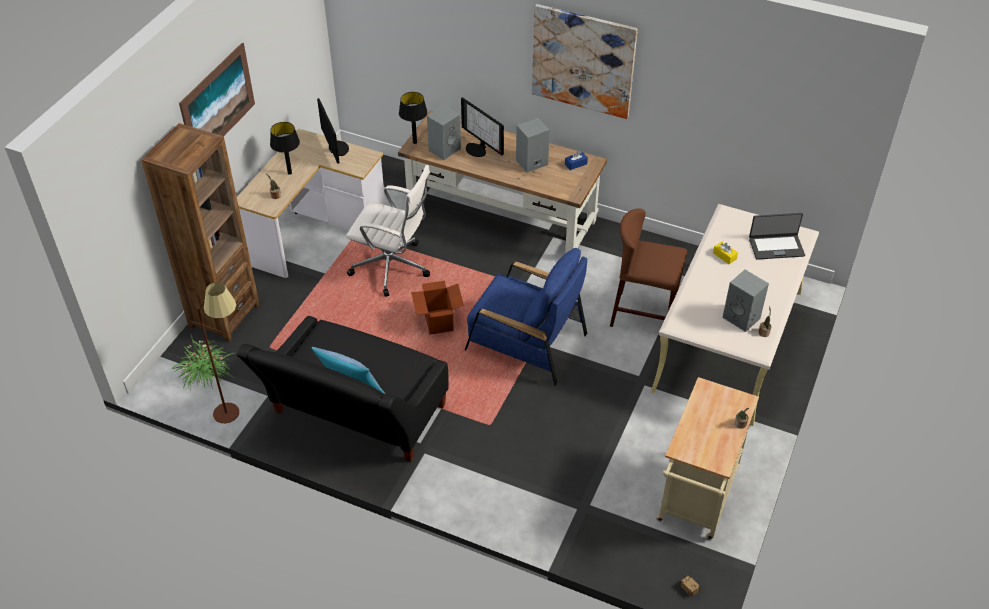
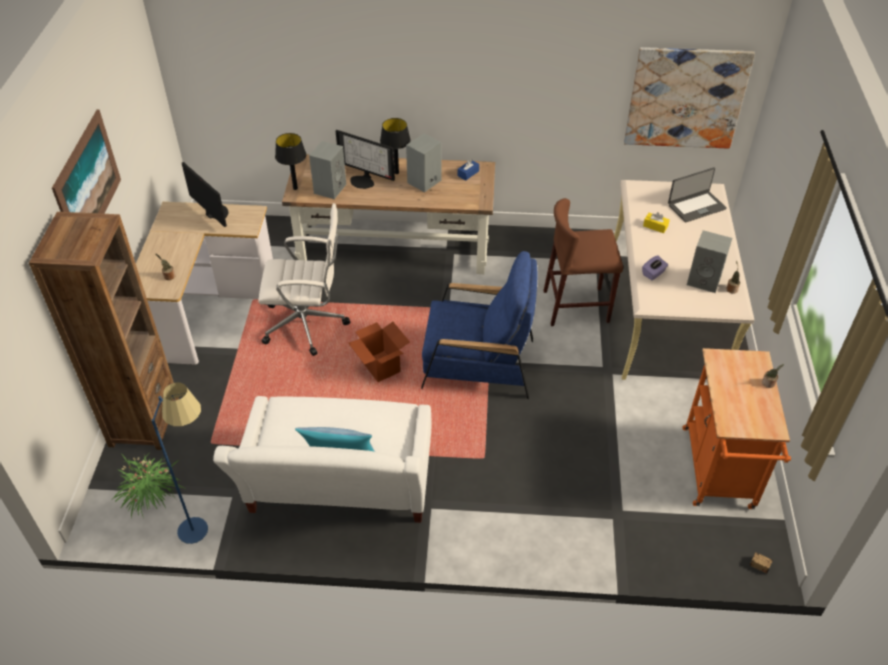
camera: 20 degrees left, 0 degrees up
brown floor lamp [197,282,239,423] -> blue floor lamp [151,383,208,544]
black sofa [237,316,449,462] -> white sofa [213,396,431,523]
black table lamp [270,122,300,175] -> black table lamp moved to [380,118,411,174]
picture [532,4,638,119] -> picture moved to [624,47,755,149]
beige cart [656,377,759,540] -> orange cart [682,348,791,509]
none -> purple tissue box [642,255,668,280]

